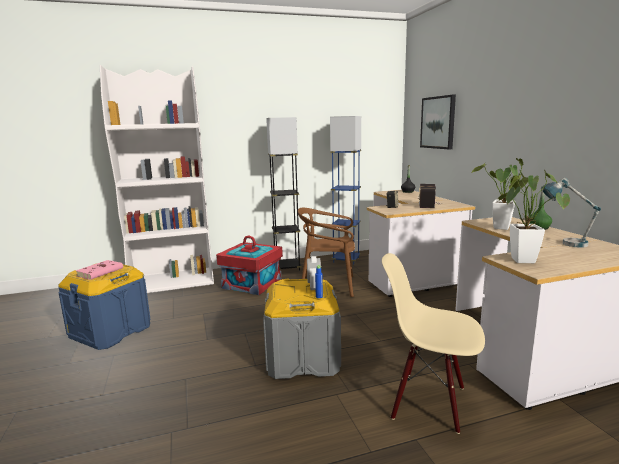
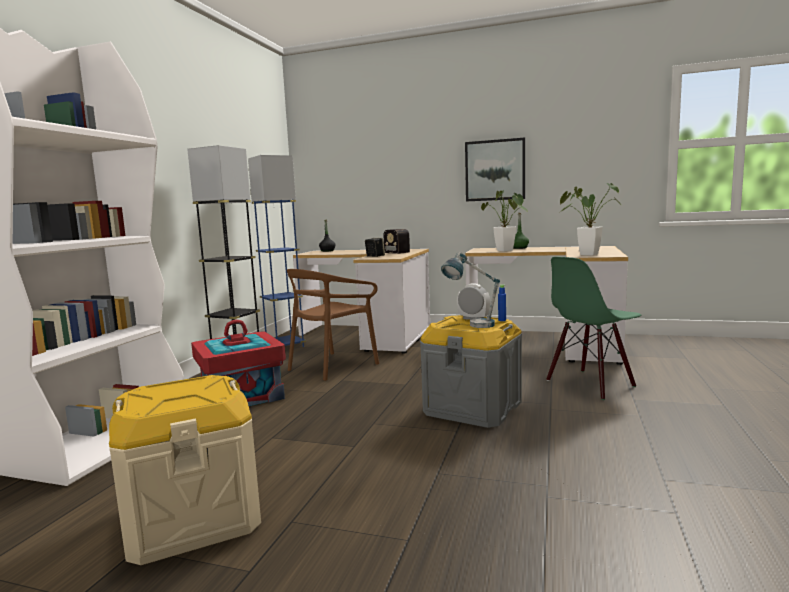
camera: 55 degrees left, 5 degrees down
blue storage box [58,264,150,350] -> beige storage box [109,375,261,565]
pink book [76,260,124,280] -> none
beige chair [382,253,485,434] -> green chair [546,257,642,400]
picture [420,95,456,149] -> picture moved to [465,138,525,201]
table lamp [541,178,601,248] -> table lamp moved to [441,252,500,328]

